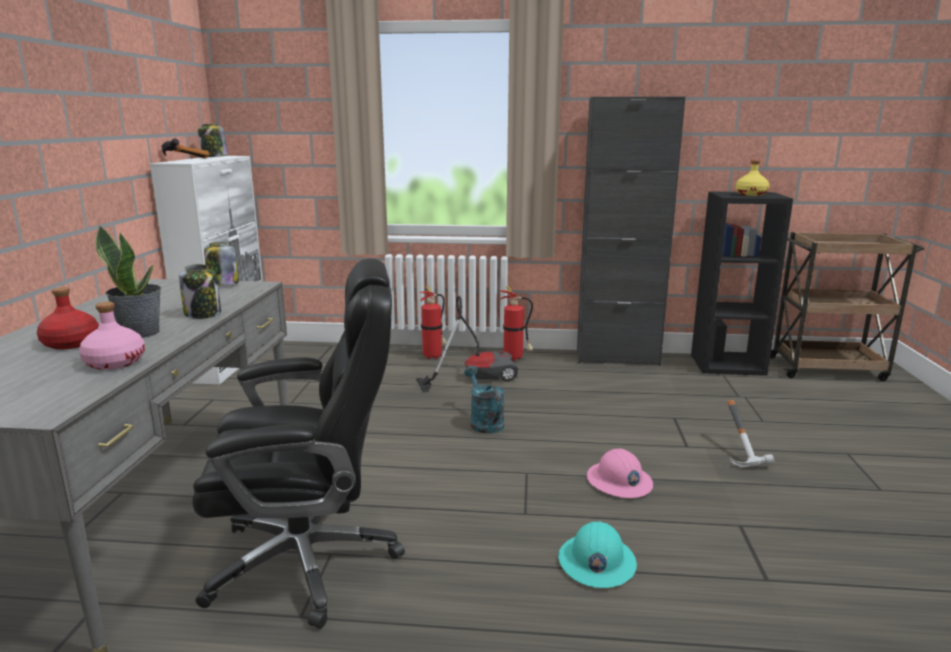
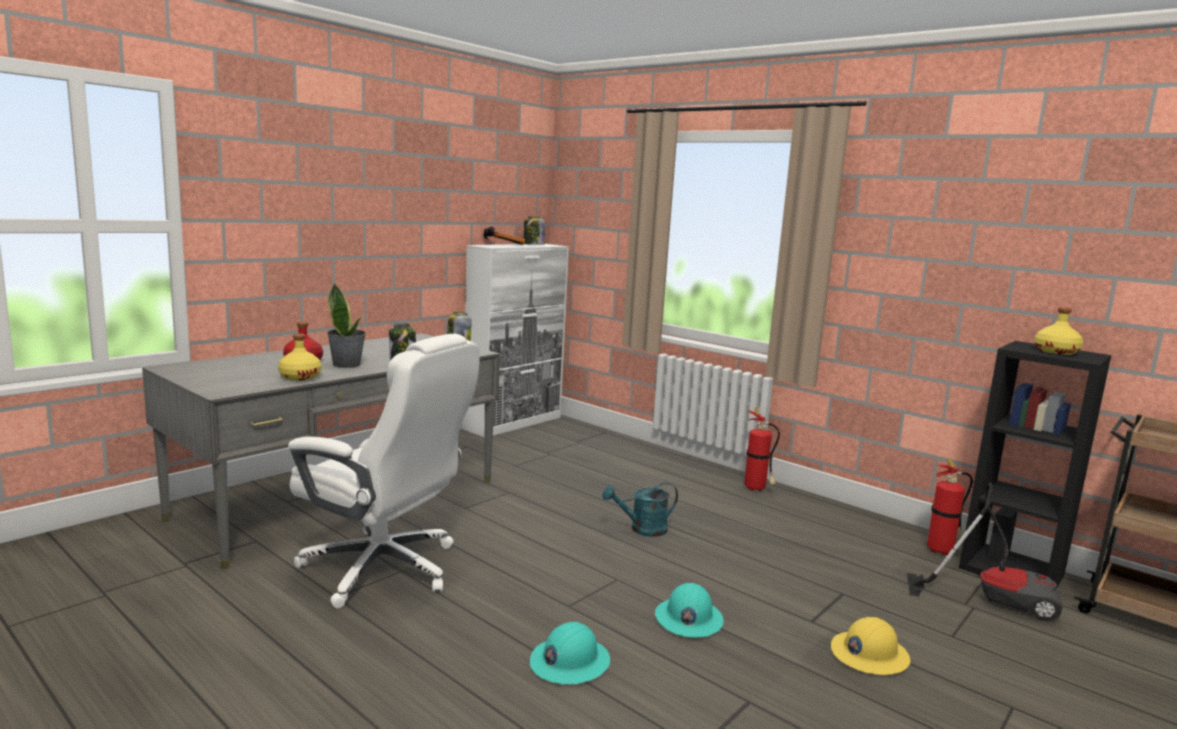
camera: 35 degrees right, 5 degrees down
pink bottle [79,302,145,370] -> yellow bottle [278,334,321,381]
black office chair [192,258,405,629] -> white office chair [288,334,480,609]
vacuum cleaner [416,296,518,393] -> vacuum cleaner moved to [907,483,1063,621]
fire extinguisher [419,286,447,359] -> fire extinguisher moved to [927,458,973,555]
turquoise watering can [464,366,505,433] -> turquoise watering can turned 120 degrees counterclockwise [602,482,678,537]
black cabinet [577,97,685,366] -> none
pink hard hat [587,449,653,498] -> turquoise hard hat [655,583,724,638]
hammer [727,400,774,467] -> yellow hard hat [831,617,911,675]

